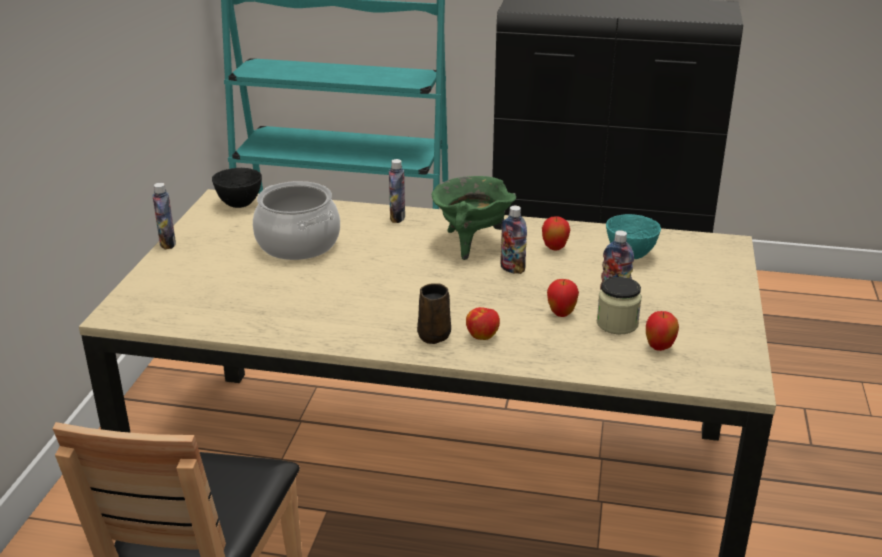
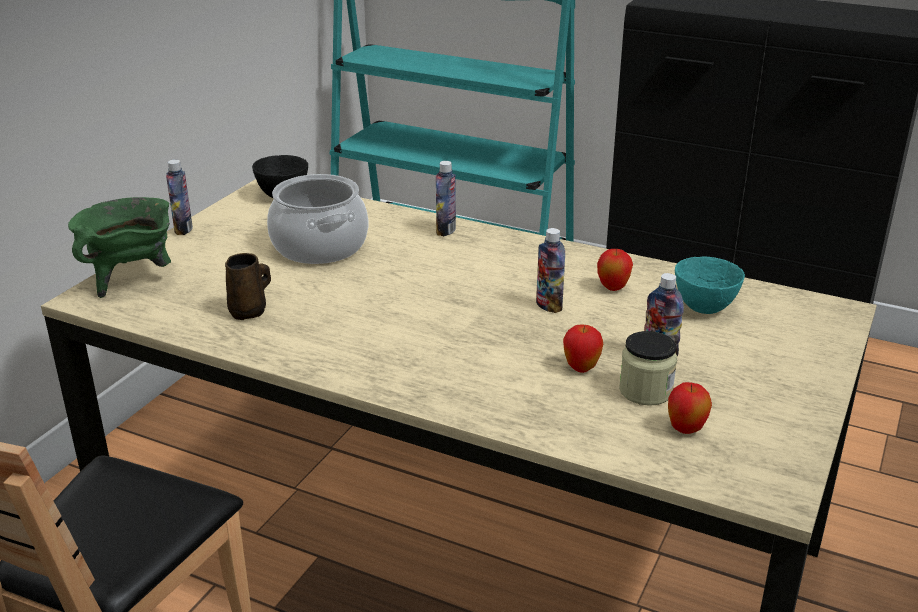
camera: 15 degrees right, 0 degrees up
brown mug [417,283,451,344] -> brown mug moved to [225,253,271,320]
green cooking pot [432,176,516,260] -> green cooking pot moved to [68,197,171,298]
apple [466,307,500,340] -> none

